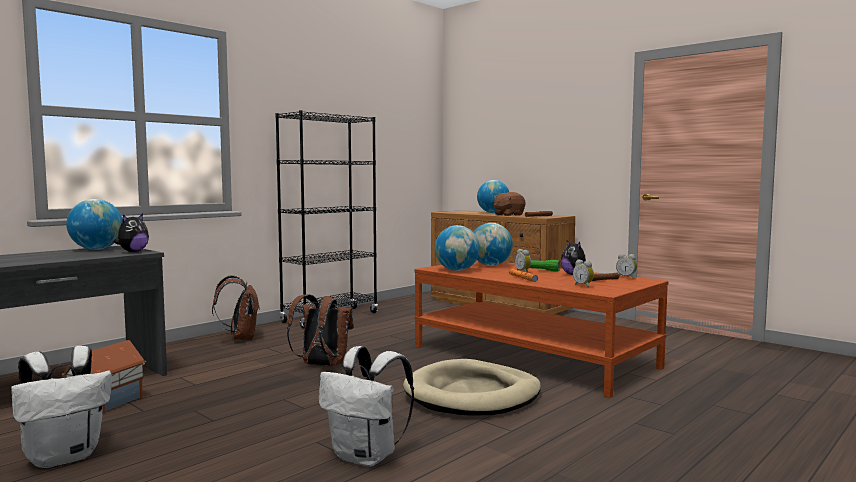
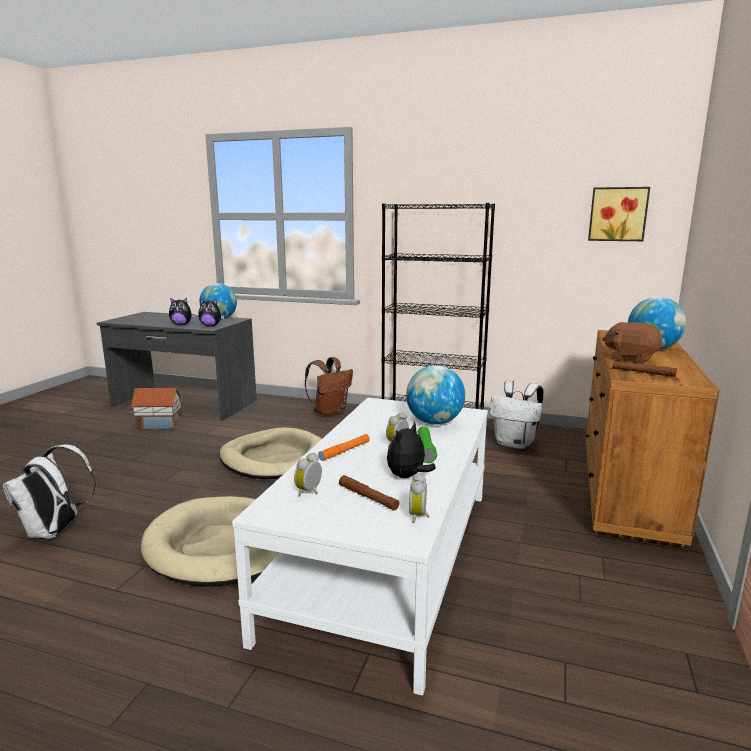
camera: 65 degrees right, 10 degrees up
white backpack [11,346,112,468] -> white backpack moved to [490,380,543,449]
brown backpack [287,294,354,366] -> beige dog bed [219,427,322,479]
brown coffee table [414,260,668,398] -> white coffee table [232,398,488,695]
globe [435,225,480,271] -> none
none -> plush toy [169,298,195,325]
none -> picture [588,187,650,241]

